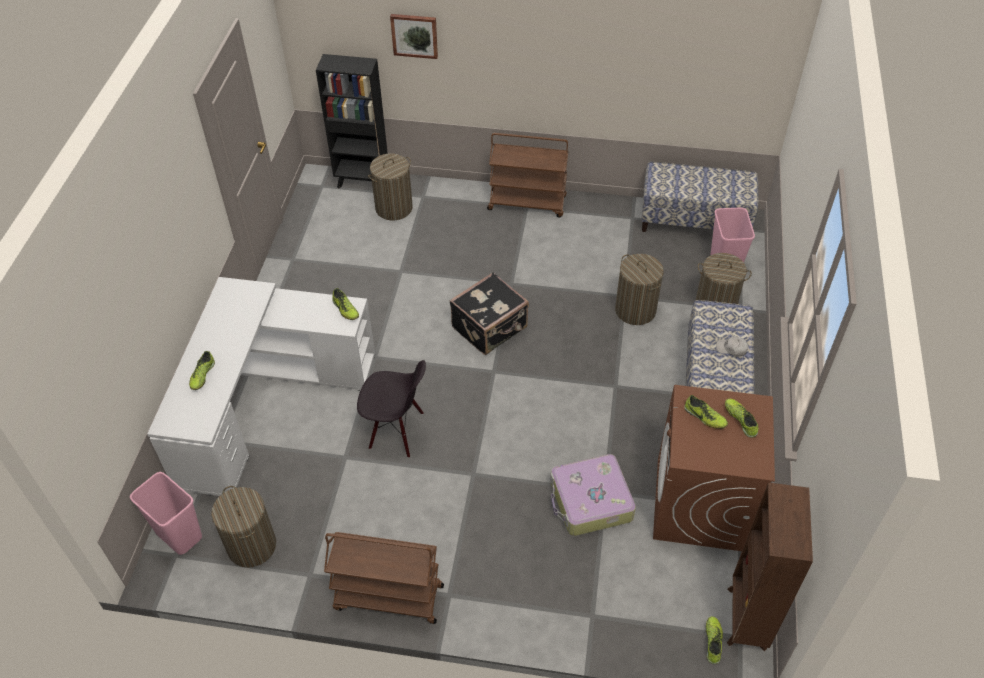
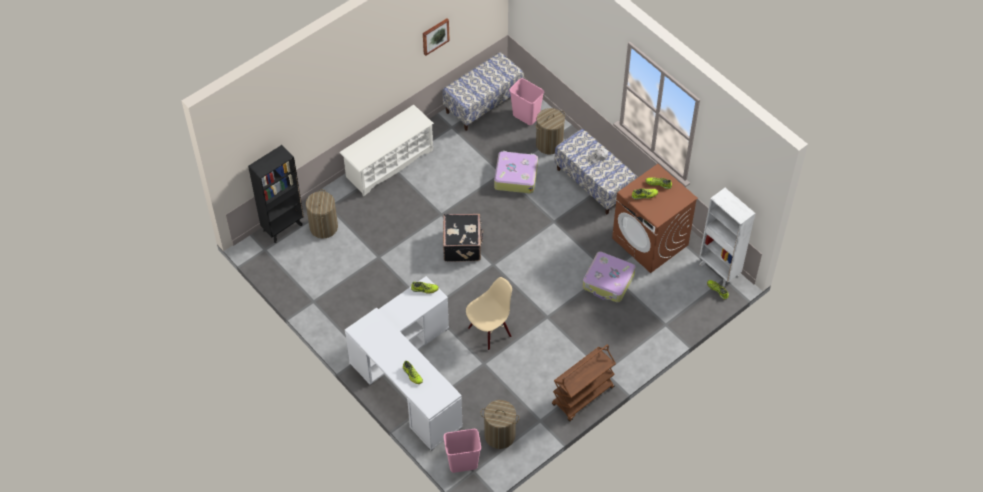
camera: 50 degrees left, 5 degrees up
black chair [357,360,426,458] -> beige chair [466,277,512,350]
picture [390,14,438,59] -> picture moved to [423,18,450,56]
brown cart [487,133,568,218] -> white shoe rack [340,105,434,197]
laundry basket [615,254,664,325] -> suitcase [494,151,538,193]
brown bookcase [727,482,813,651] -> white bookcase [699,188,755,287]

